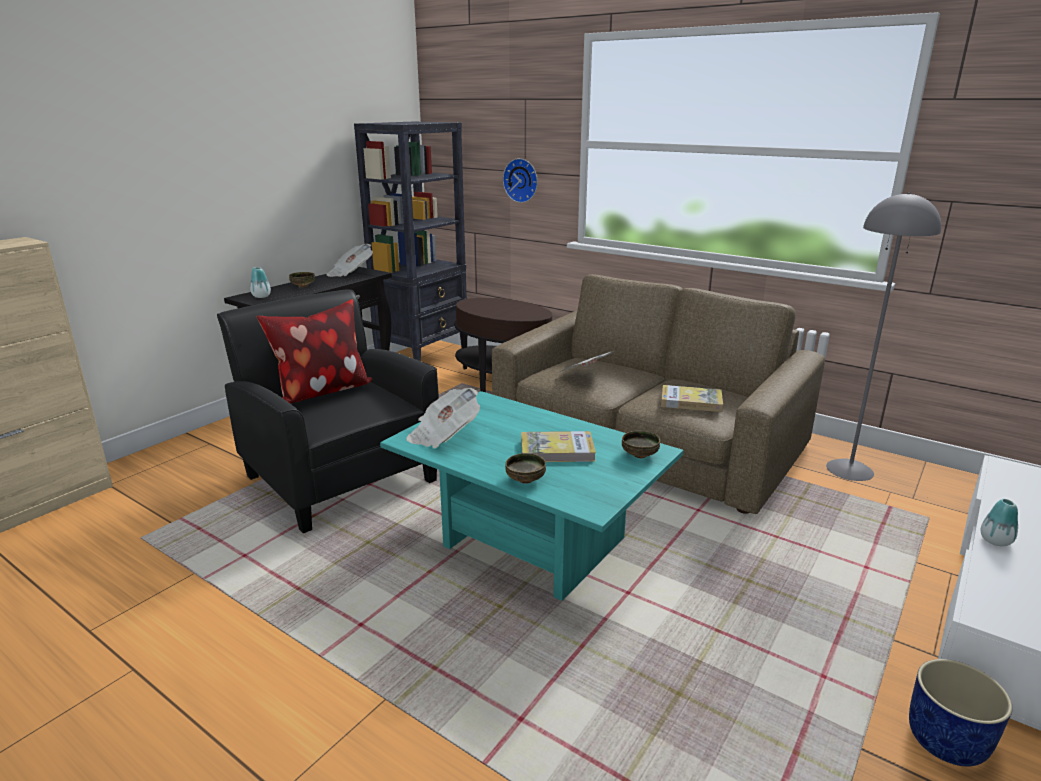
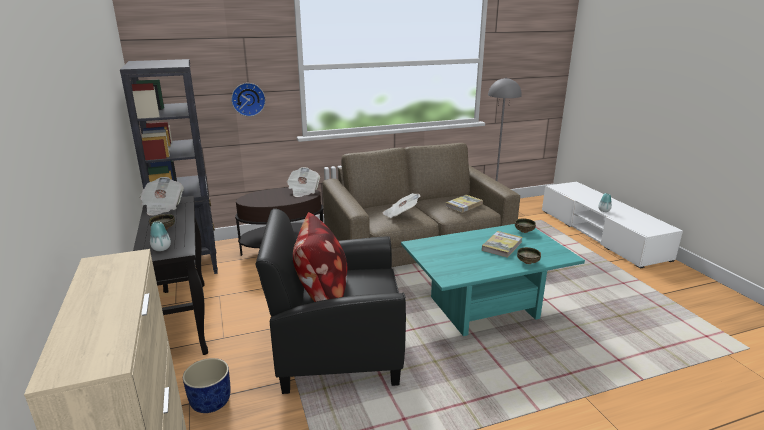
camera: 55 degrees left, 0 degrees up
newspaper [406,388,480,448] -> newspaper moved to [287,167,320,197]
blue planter [909,659,1013,766] -> blue planter moved to [183,358,230,413]

